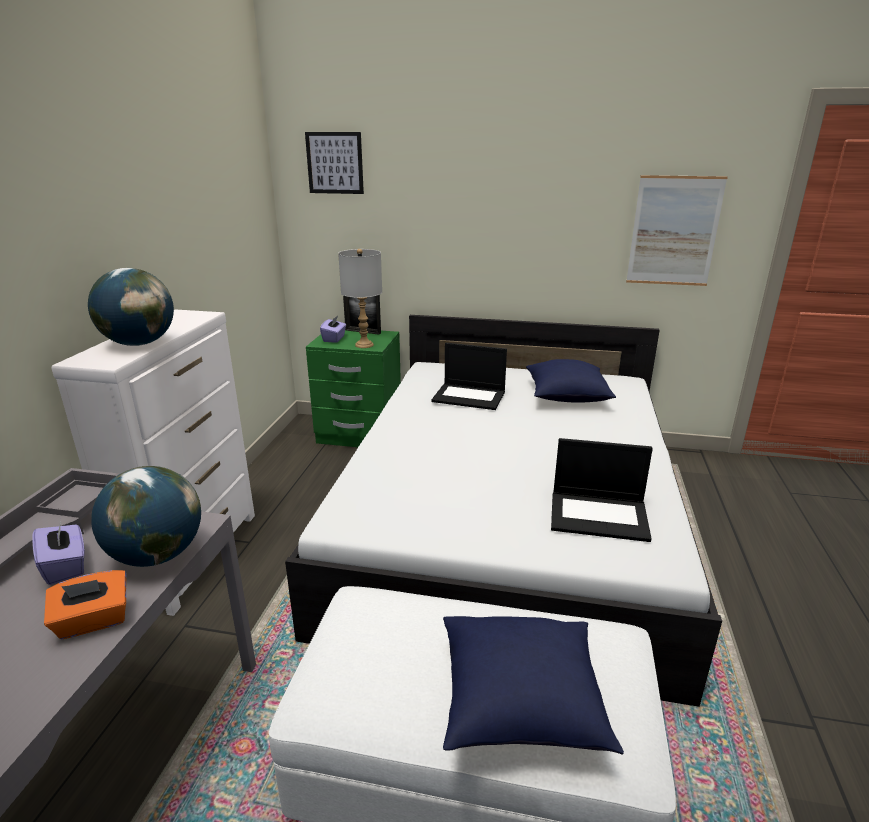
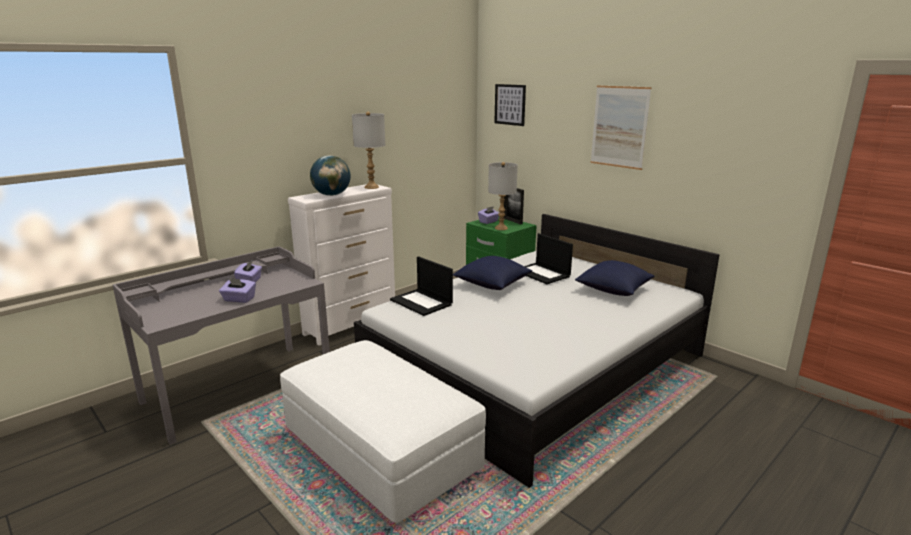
camera: 35 degrees right, 5 degrees down
orange tissue box [44,570,126,639] -> purple tissue box [219,278,256,303]
globe [91,466,201,567] -> none
blue pillow [443,616,624,754] -> blue pillow moved to [453,256,532,290]
laptop [551,438,653,542] -> laptop moved to [390,256,453,316]
picture [626,175,728,286] -> picture moved to [591,85,651,170]
none -> grey table lamp [352,112,385,189]

